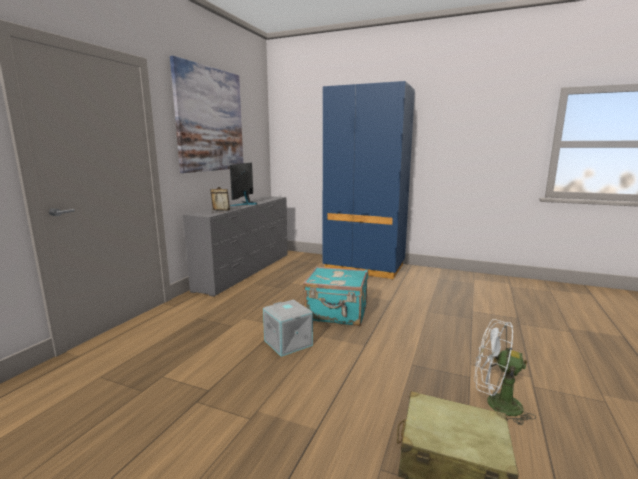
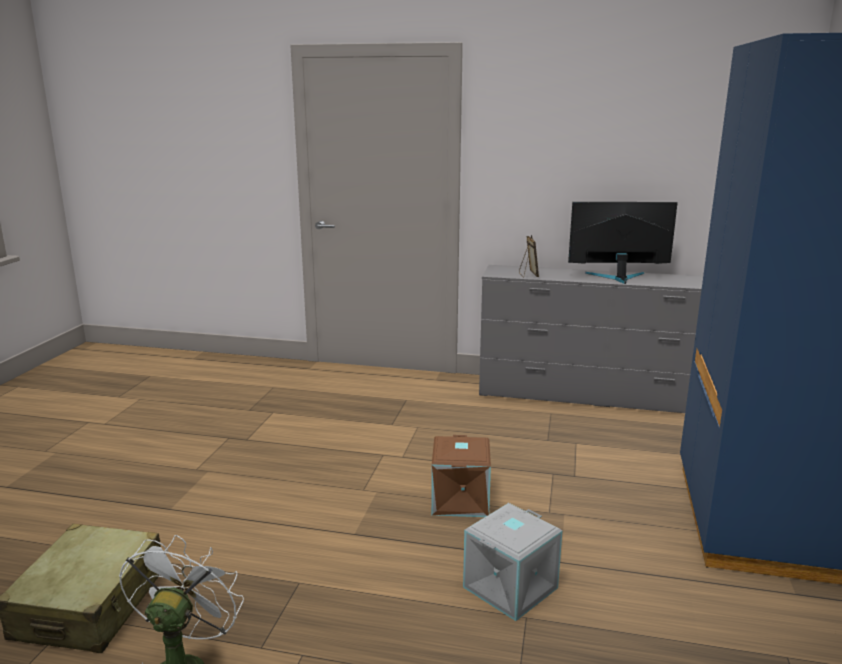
camera: 80 degrees right, 5 degrees up
picture [170,56,243,173] -> none
grey storage box [263,299,313,357] -> grey storage box moved to [463,503,562,621]
turquoise suitcase [303,266,368,326] -> brown storage box [431,435,491,517]

